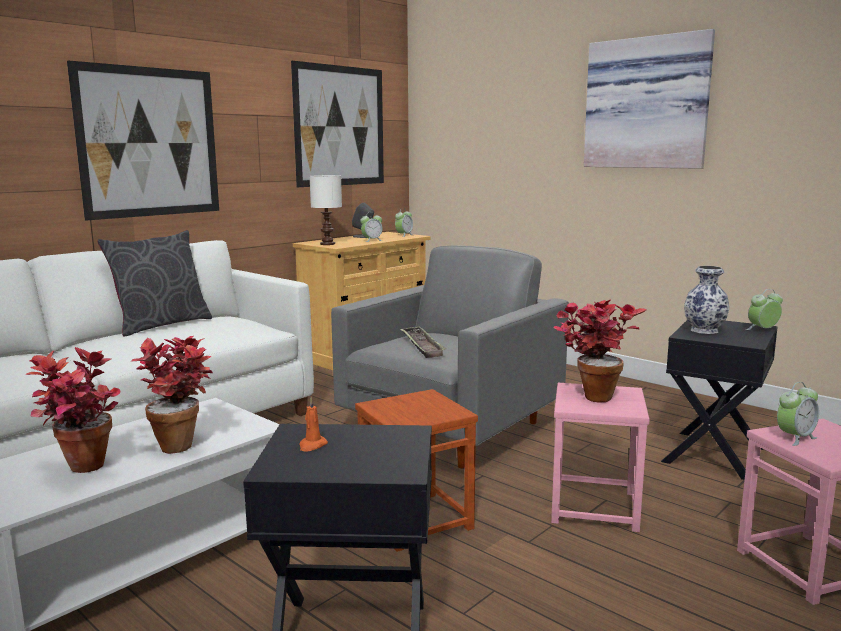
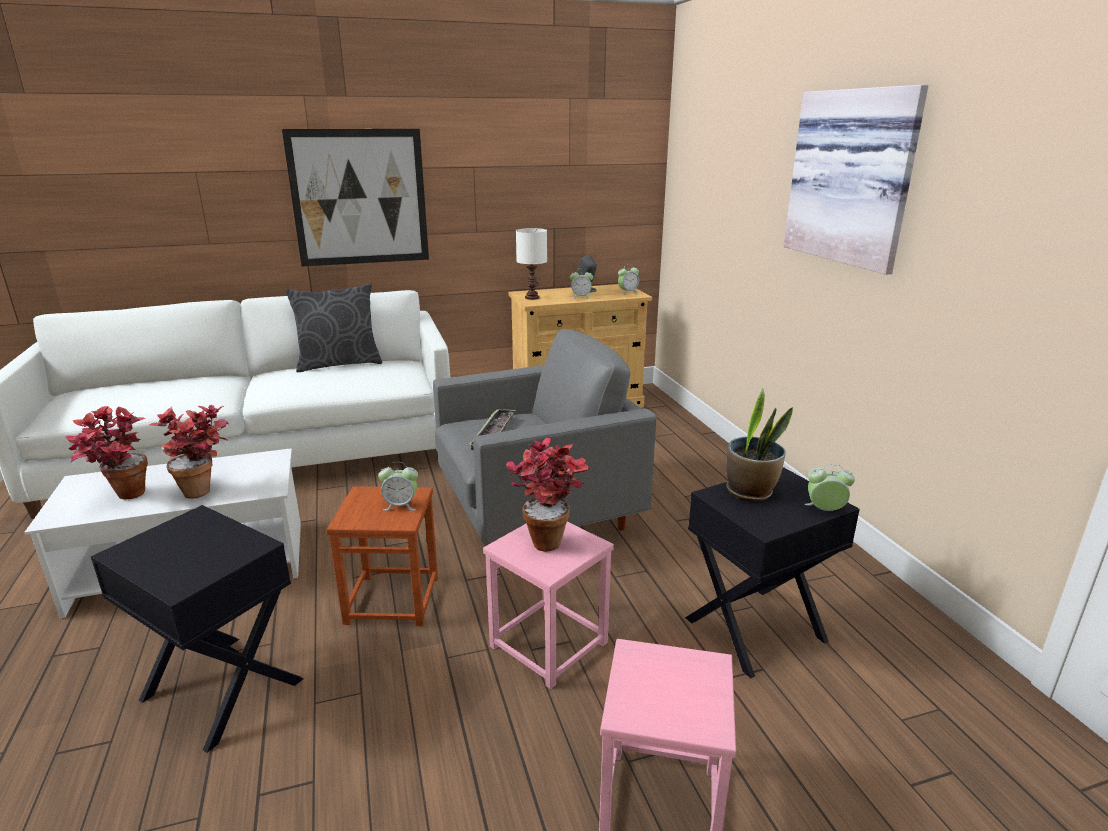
camera: 30 degrees right, 10 degrees up
picture [291,61,384,187] -> none
orange candle [299,397,328,452] -> none
vase [684,266,729,334] -> potted plant [726,389,793,502]
alarm clock [777,382,819,446] -> alarm clock moved to [378,462,418,511]

